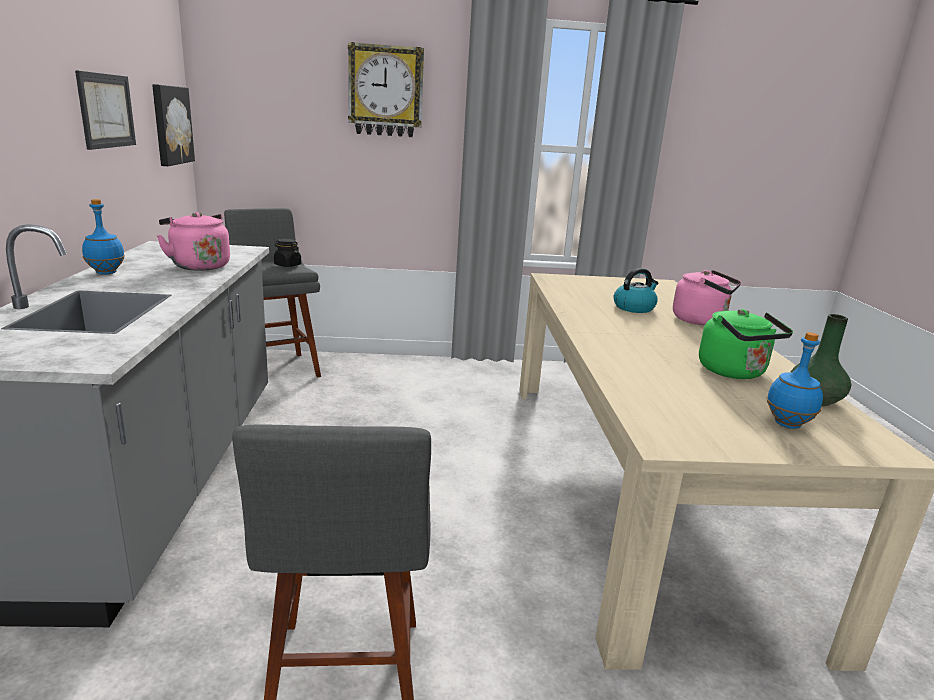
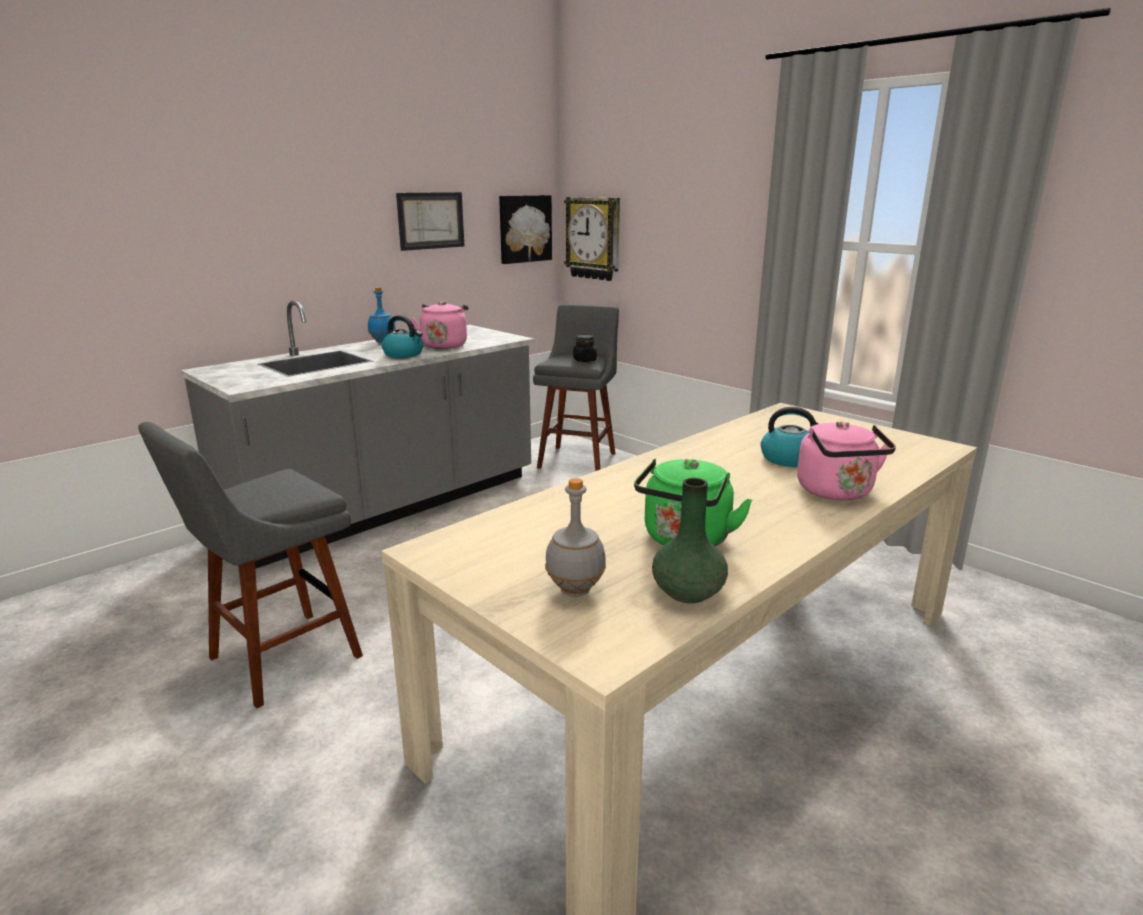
camera: 50 degrees right, 0 degrees up
wall clock [348,42,424,137] -> wall clock moved to [564,197,620,281]
blue bottle [766,332,823,429] -> grey bottle [545,478,606,597]
none -> kettle [382,315,423,358]

